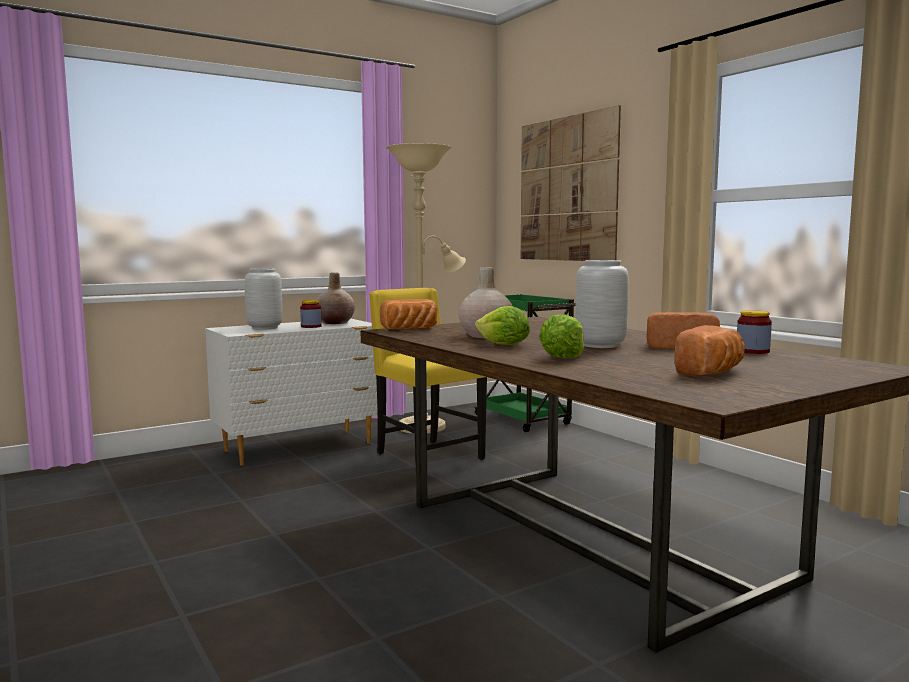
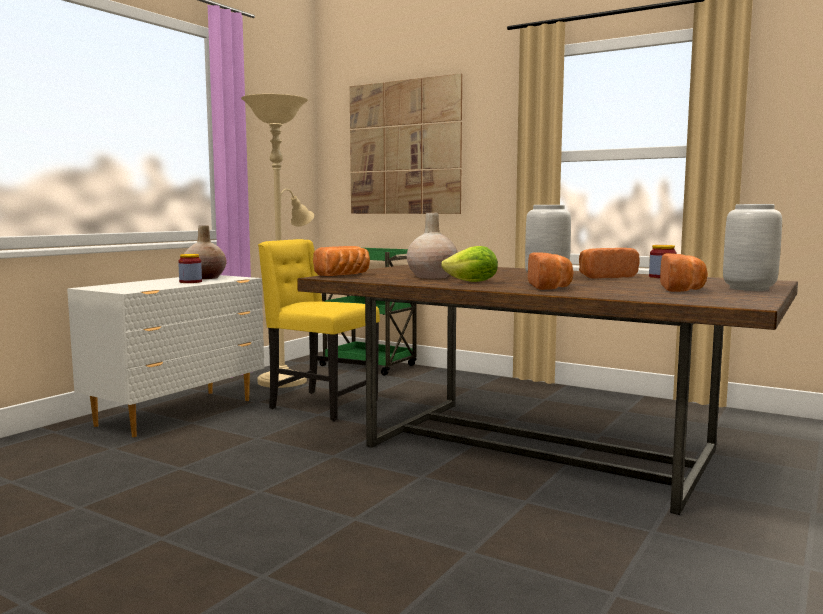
camera: 25 degrees left, 0 degrees up
grey vase [245,268,283,330] -> grey vase moved to [723,204,782,291]
lettuce [539,314,584,358] -> bread [528,252,573,290]

